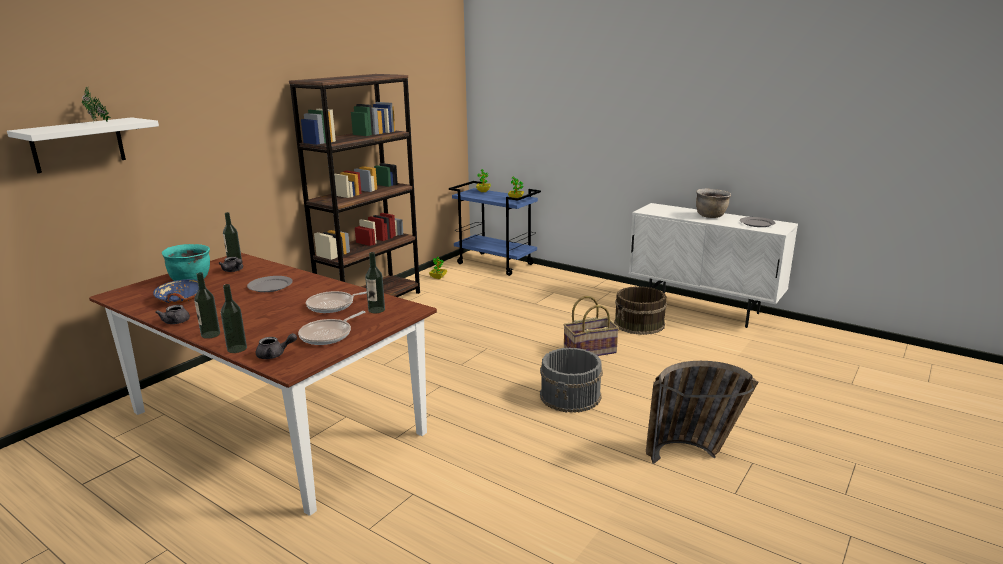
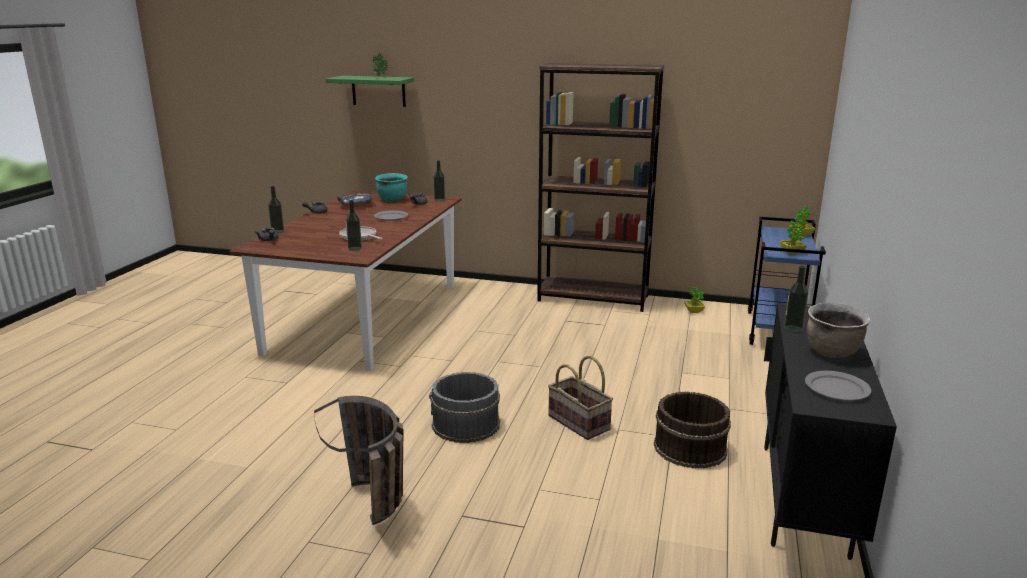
camera: 70 degrees right, 0 degrees up
white shelf [7,117,159,173] -> green shelf [325,76,414,107]
bottle [194,272,220,339] -> bottle moved to [784,266,808,333]
frying pan [298,311,366,345] -> none
white cabinet [629,203,798,328] -> black cabinet [764,304,897,560]

